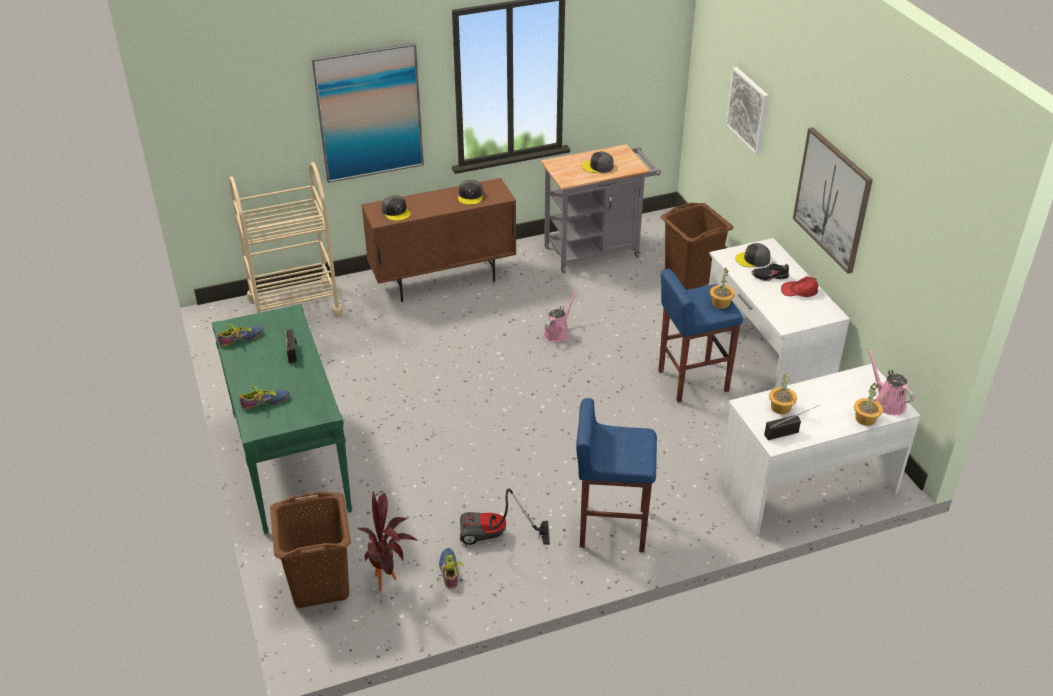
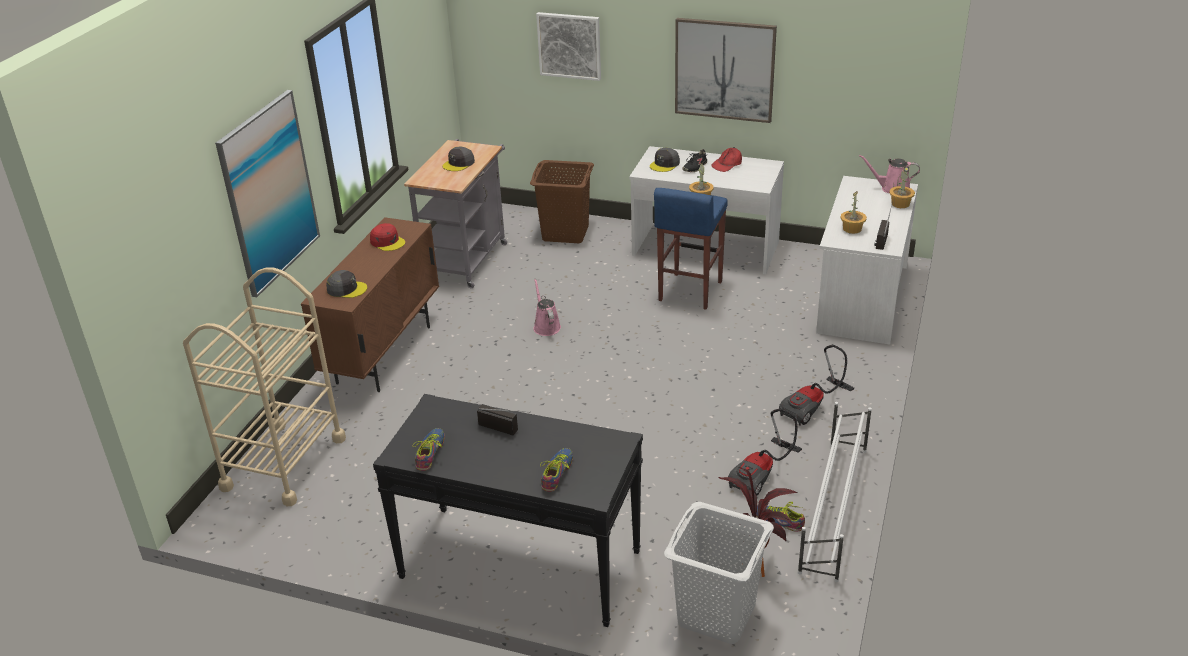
camera: 50 degrees left, 5 degrees down
green console table [212,304,352,534] -> black console table [373,394,643,627]
brown laundry basket [270,492,351,608] -> white laundry basket [664,502,774,644]
grey cap [458,180,483,205] -> red cap [370,223,405,251]
blue stool [576,398,657,552] -> vacuum cleaner [779,345,854,426]
none -> white shoe rack [798,402,872,582]

